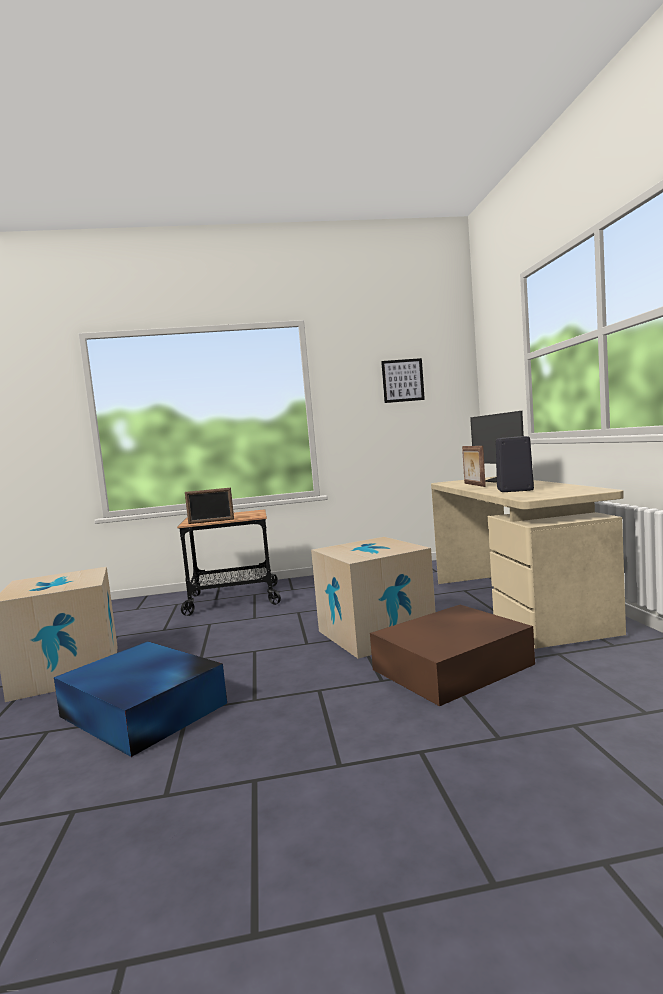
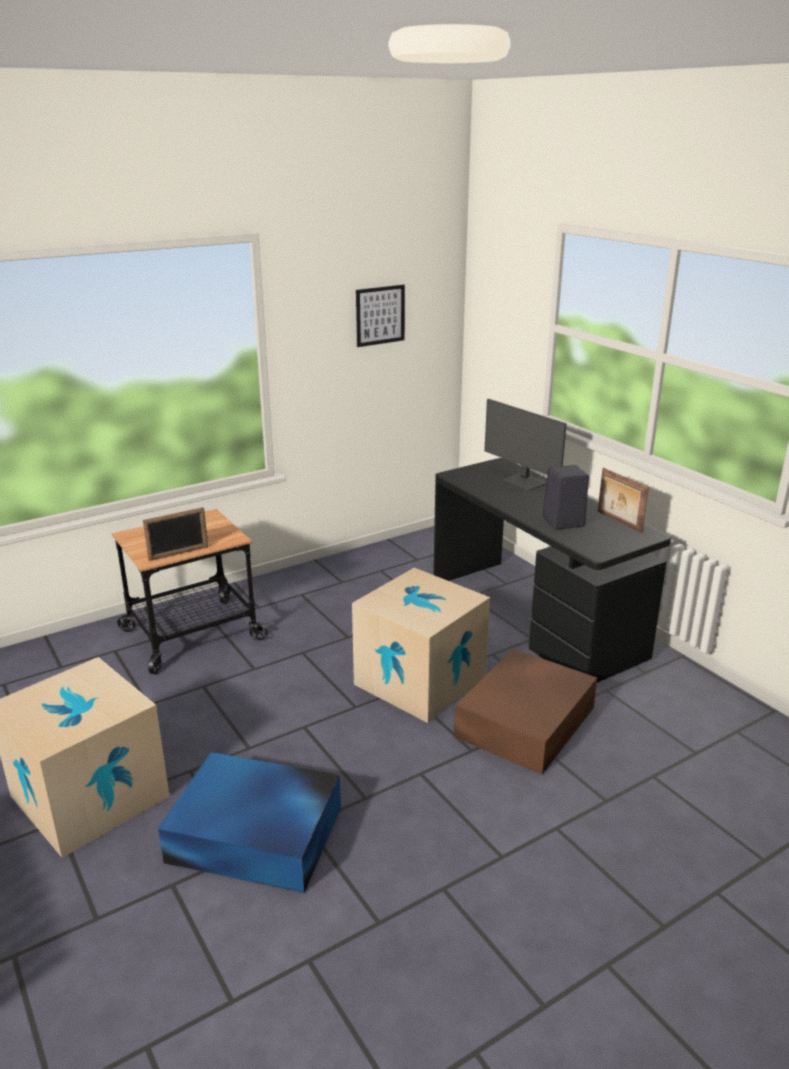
camera: 25 degrees left, 20 degrees up
beige desk [431,477,626,649] -> black desk [433,458,671,683]
picture frame [462,446,486,487] -> picture frame moved to [598,468,649,533]

